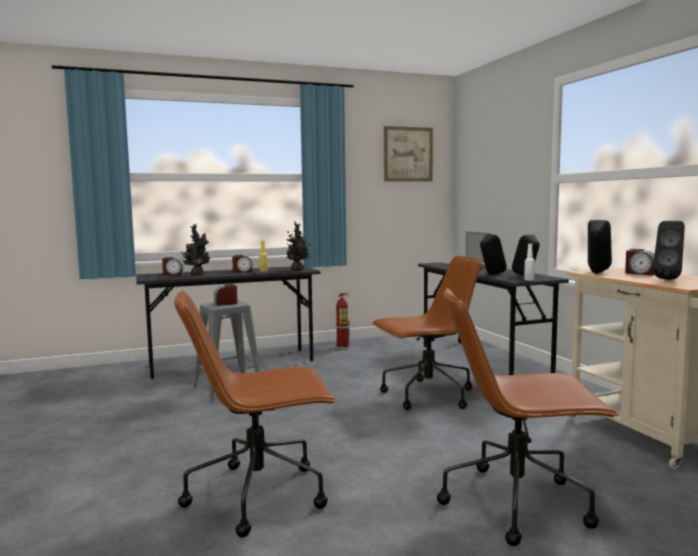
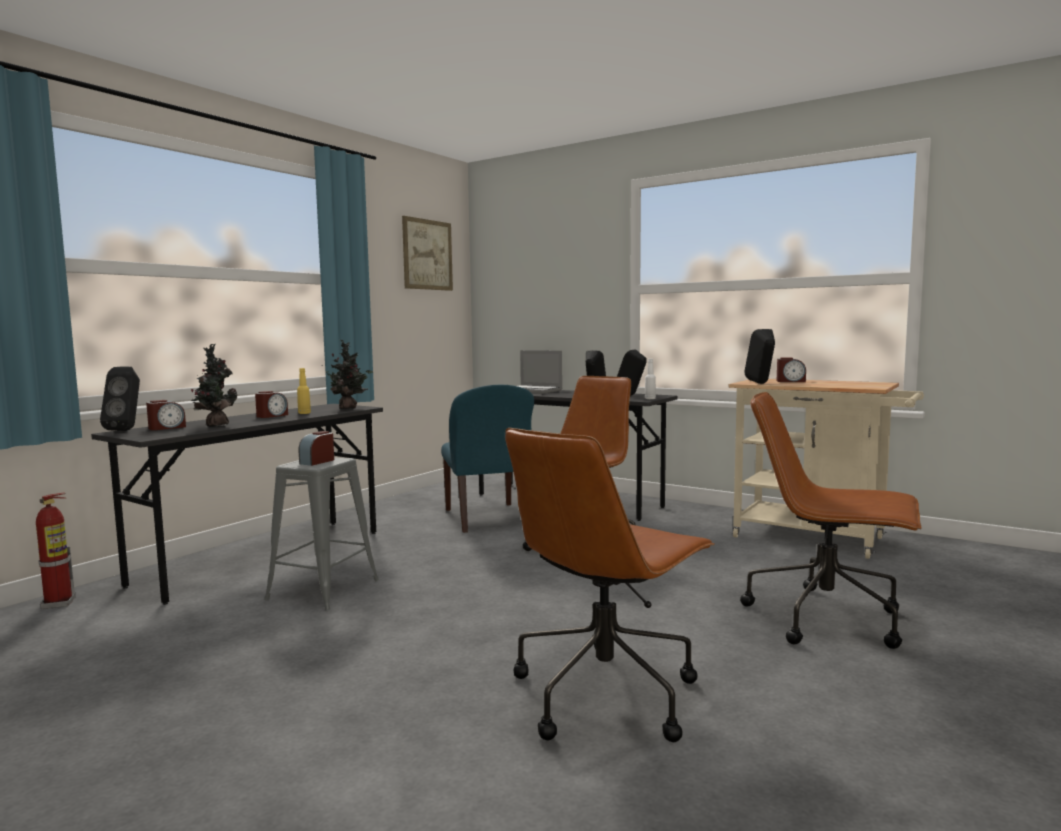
camera: 35 degrees left, 0 degrees up
fire extinguisher [335,293,350,350] -> fire extinguisher moved to [36,493,76,609]
brown office chair [437,288,618,546] -> brown office chair turned 60 degrees clockwise [740,392,921,649]
black speaker [653,221,685,280] -> black speaker moved to [100,366,140,431]
none -> blue chair [441,385,534,533]

